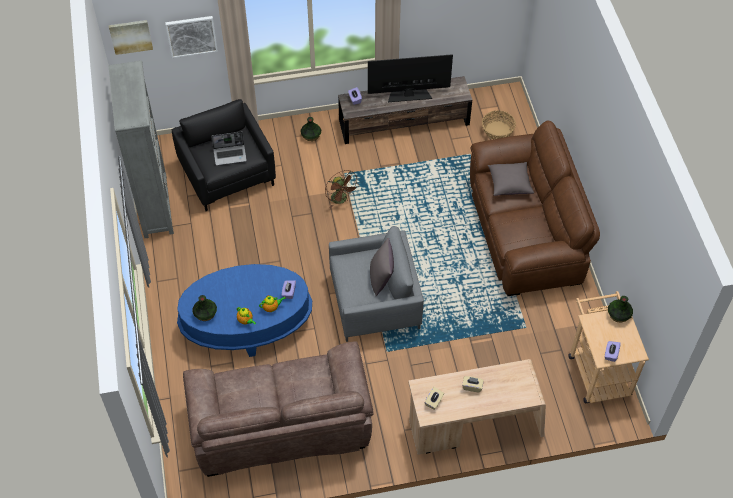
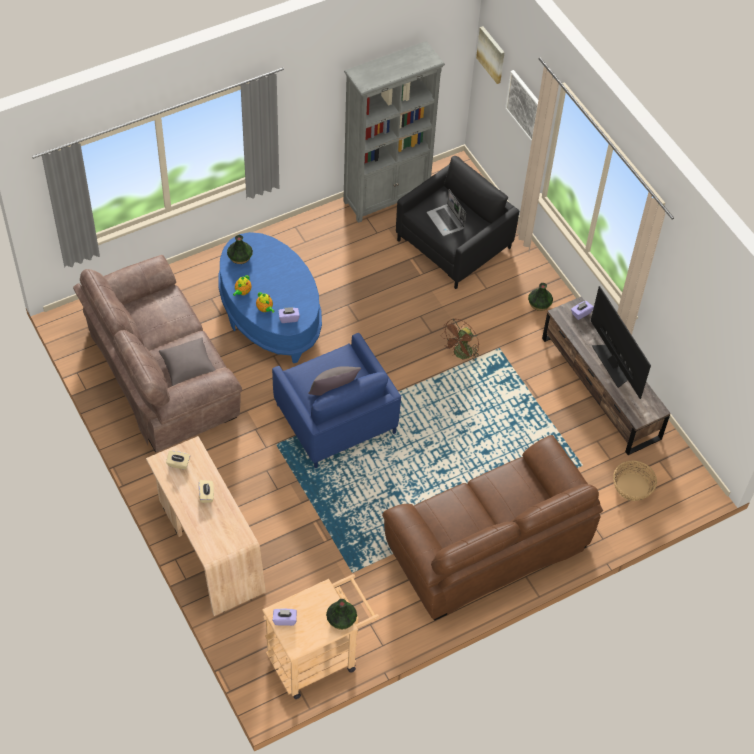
camera: 70 degrees right, 0 degrees up
grey armchair [329,226,424,342] -> blue armchair [272,333,401,468]
grey pillow [488,162,534,196] -> grey pillow moved to [159,337,215,386]

